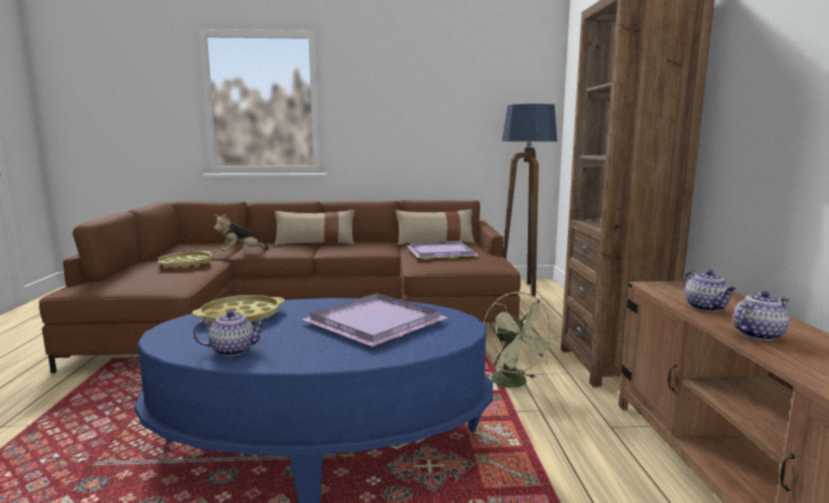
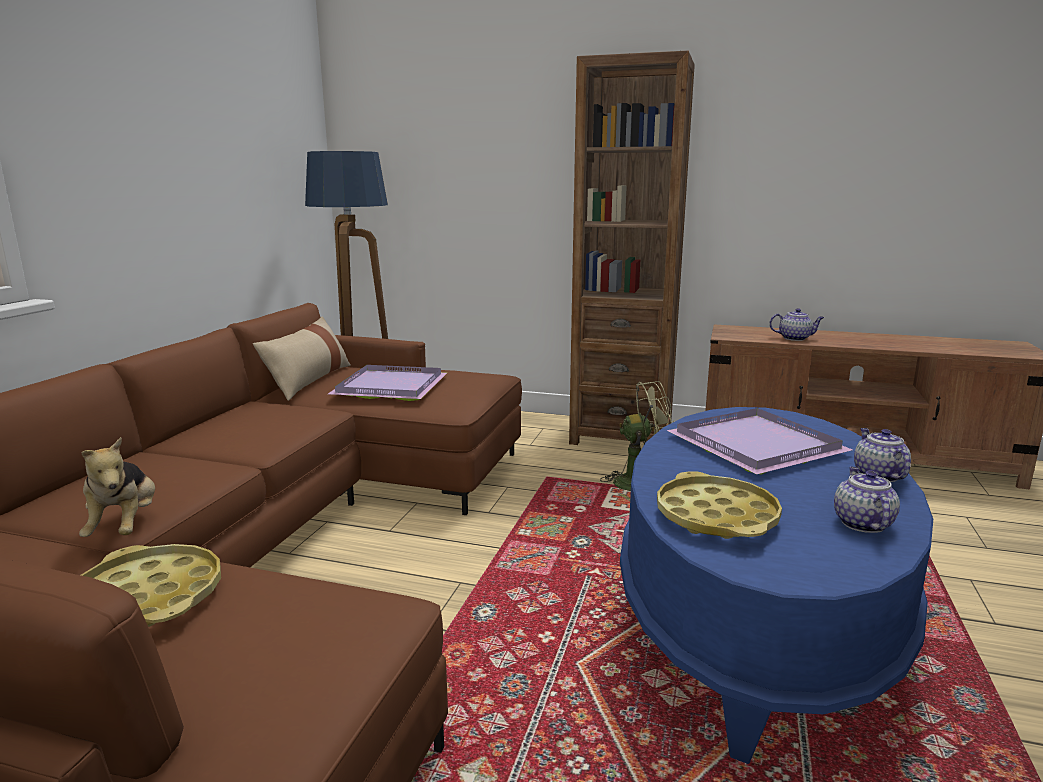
camera: 70 degrees left, 5 degrees up
beige pillow [274,210,355,246] -> none
teapot [734,291,789,341] -> teapot moved to [854,428,911,482]

